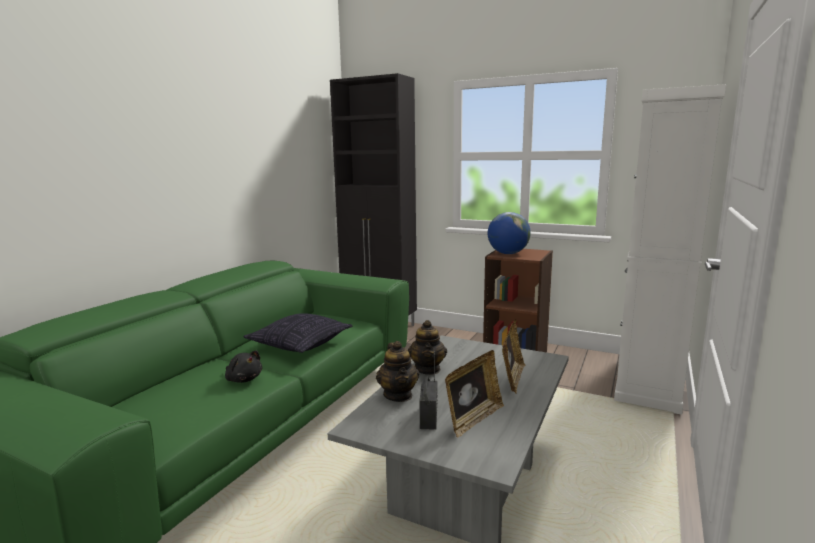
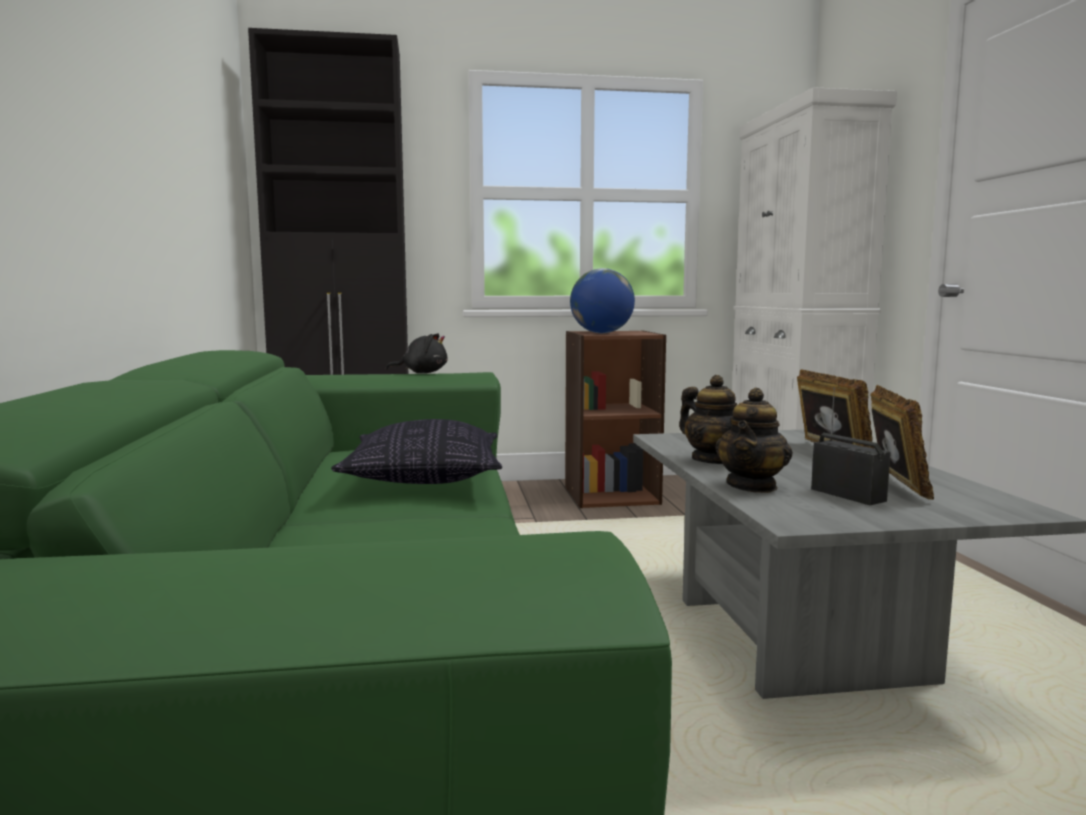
camera: 35 degrees left, 5 degrees down
black plush toy [225,350,262,383] -> black plush toy moved to [386,333,447,373]
teapot [376,341,419,402] -> teapot turned 75 degrees clockwise [715,388,793,493]

